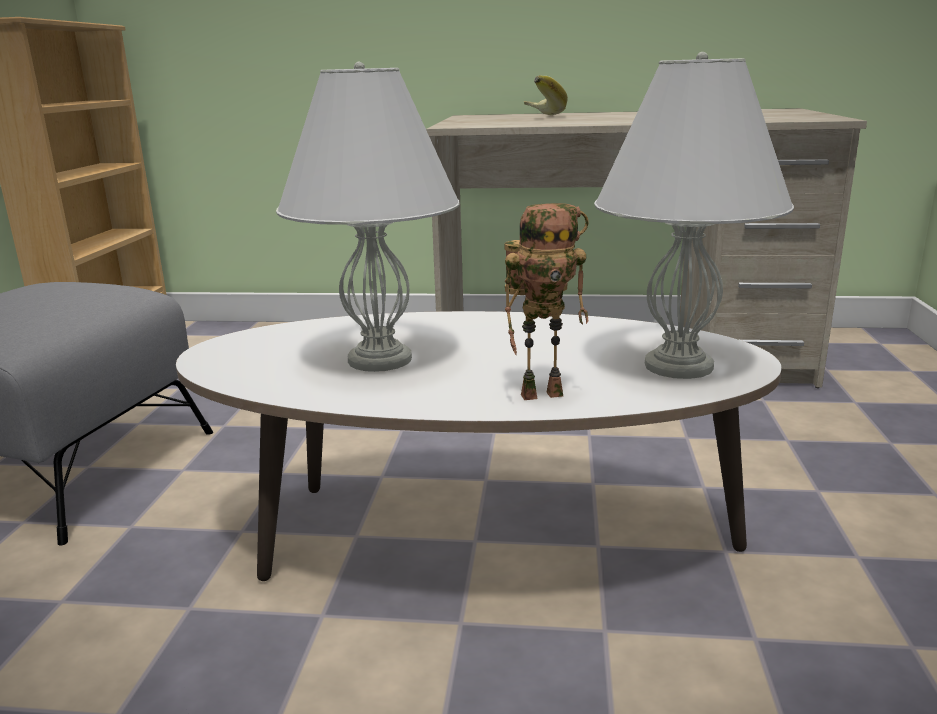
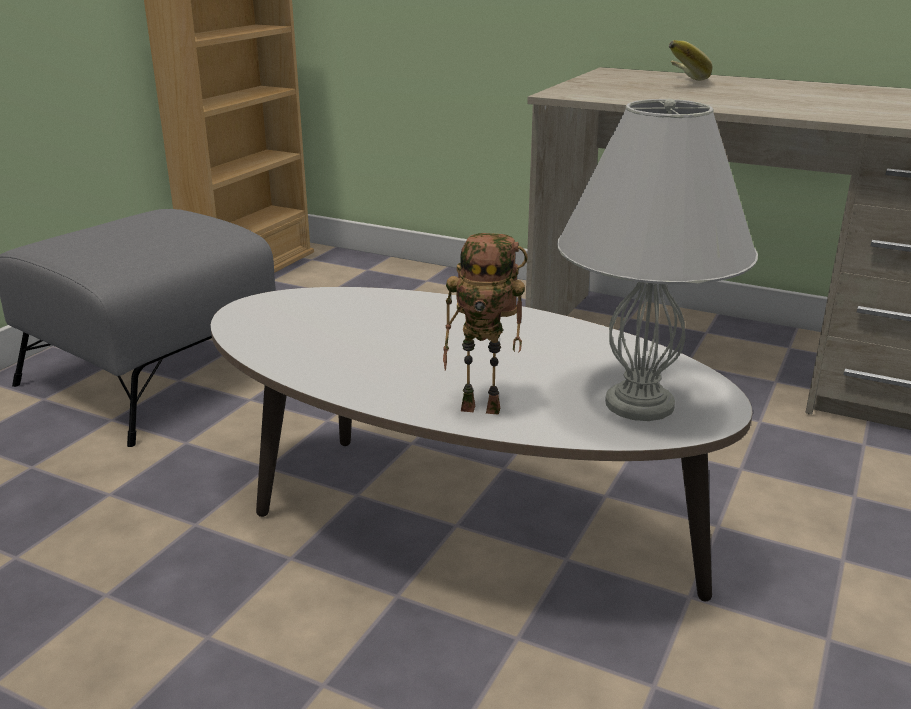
camera: 20 degrees right, 5 degrees up
white table lamp [276,62,460,372] -> none

